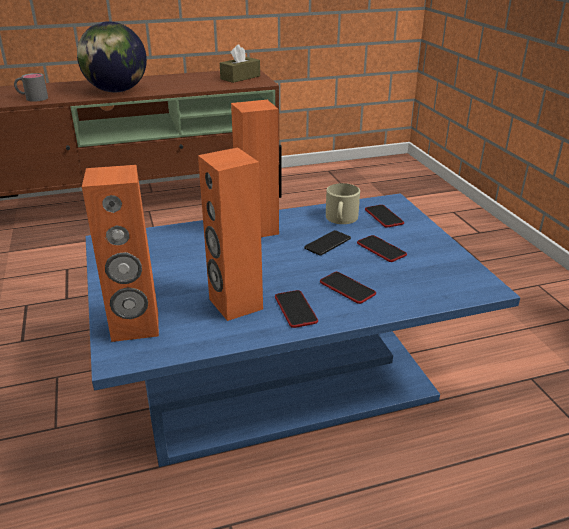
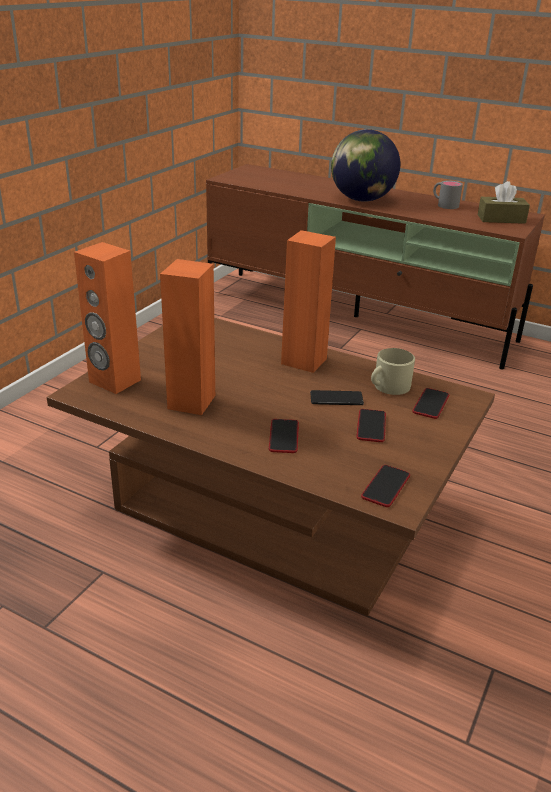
camera: 45 degrees right, 0 degrees up
grey mug [14,73,48,102] -> grey mug moved to [433,180,463,209]
blue coffee table [86,193,520,467] -> brown coffee table [47,318,495,616]
phone [275,290,318,328] -> phone moved to [361,465,410,507]

